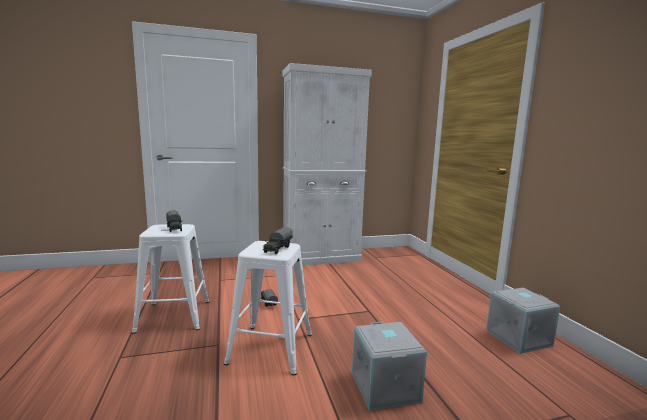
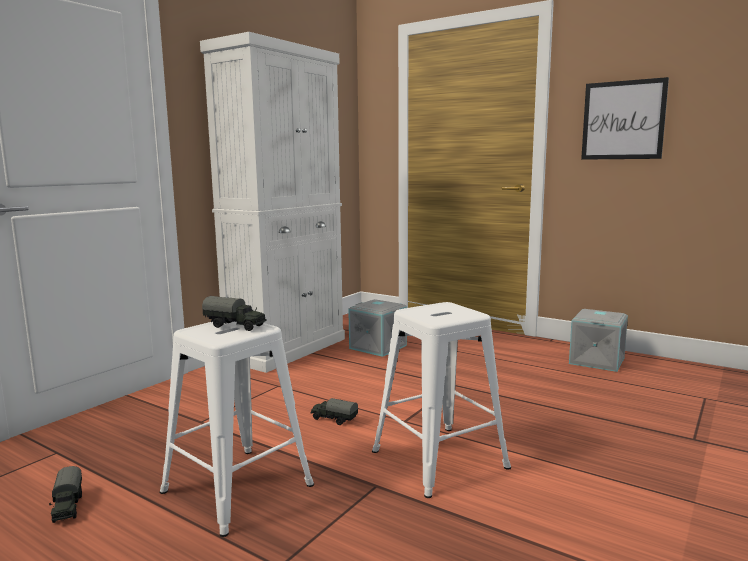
camera: 40 degrees left, 0 degrees up
toy truck [263,227,293,254] -> toy truck moved to [49,466,82,523]
grey storage box [352,322,427,411] -> grey storage box moved to [348,299,407,357]
none -> picture [581,77,669,160]

